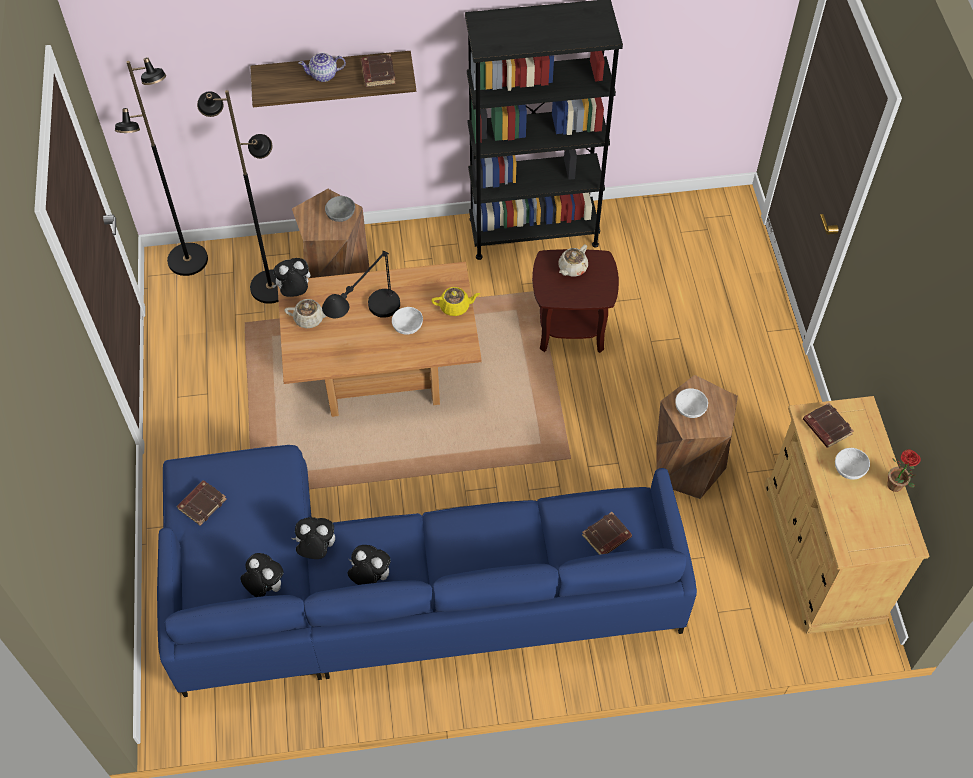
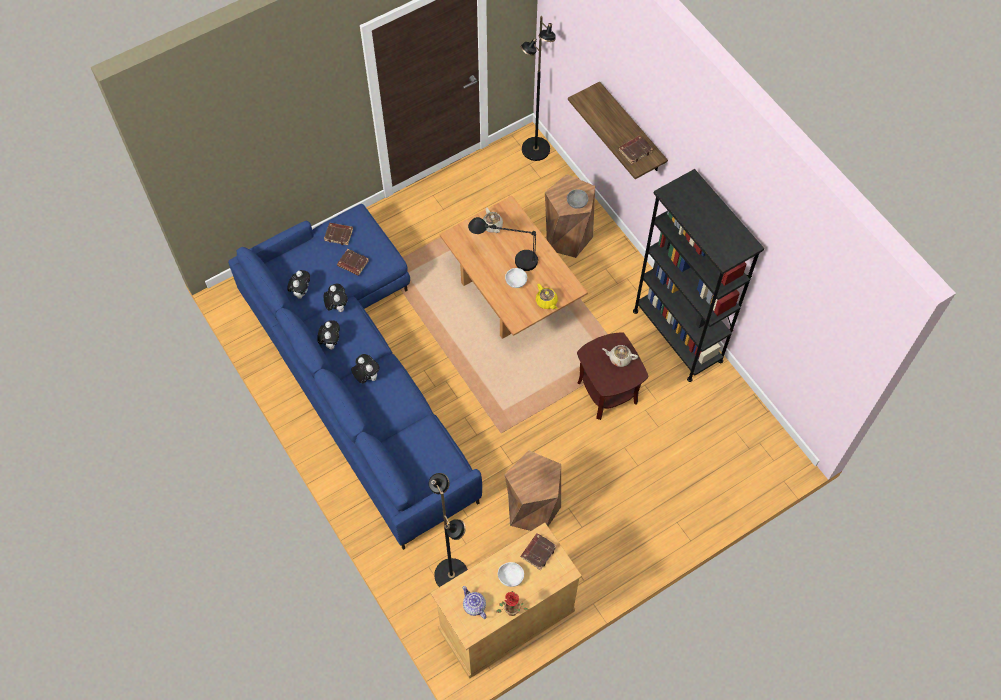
camera: 65 degrees right, 5 degrees up
black floor lamp [197,90,279,304] -> black floor lamp moved to [429,473,468,587]
plush toy [272,258,310,297] -> plush toy moved to [351,354,380,383]
teapot [298,52,346,82] -> teapot moved to [463,586,487,619]
brown book [582,512,632,555] -> brown book moved to [337,249,369,276]
white bowl [675,388,708,418] -> none

